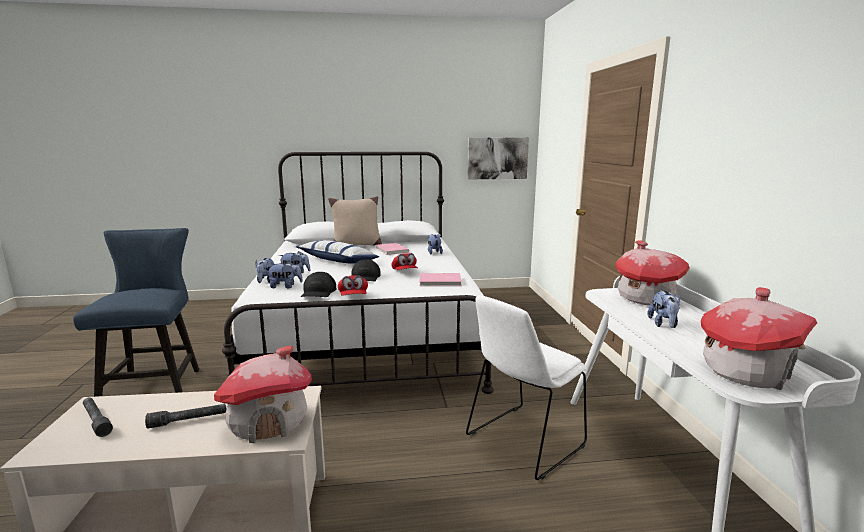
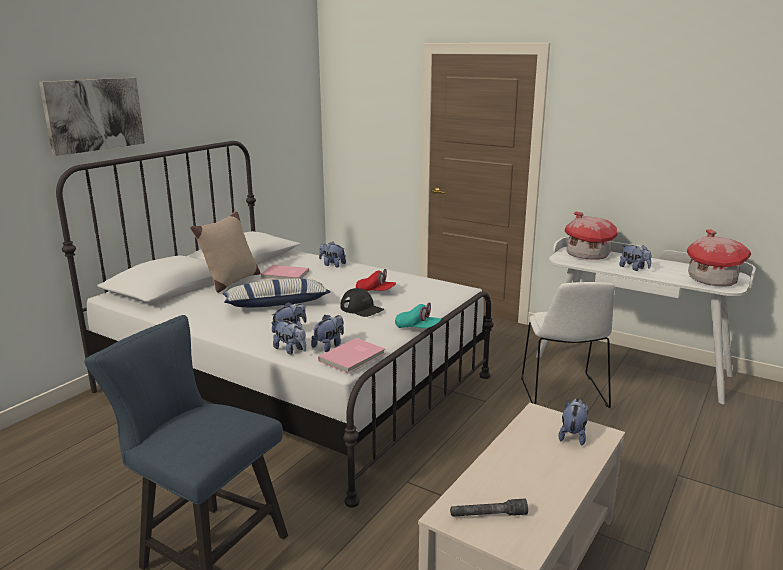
camera: 50 degrees left, 5 degrees up
grey flashlight [145,404,226,429] -> none
toy house [214,346,312,443] -> plush toy [558,398,588,445]
black cap [301,272,336,297] -> none
red cap [338,275,368,296] -> turquoise cap [395,303,441,328]
pink book [420,273,462,286] -> pink book moved to [318,338,386,374]
picture [467,138,529,179] -> picture moved to [39,78,145,156]

